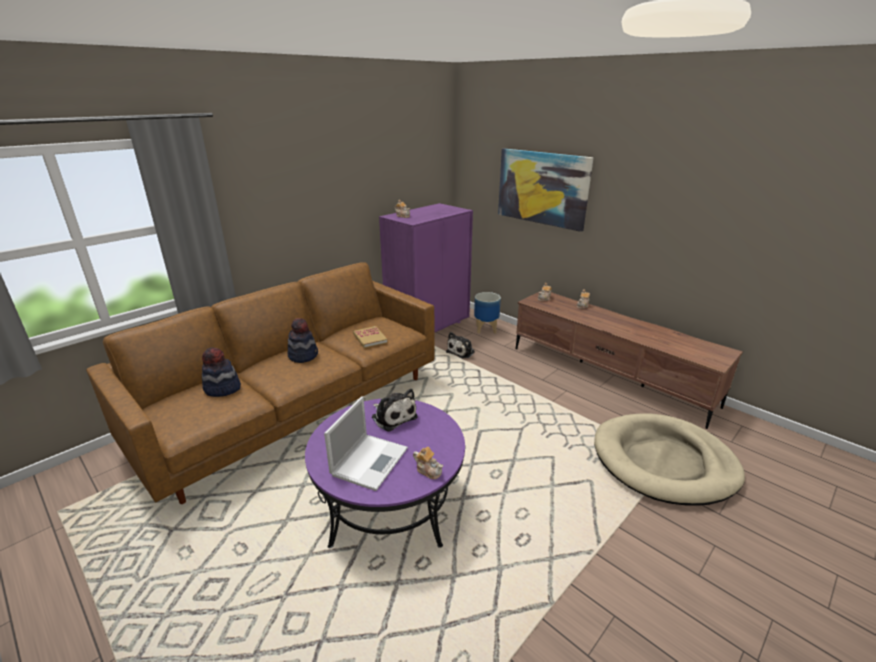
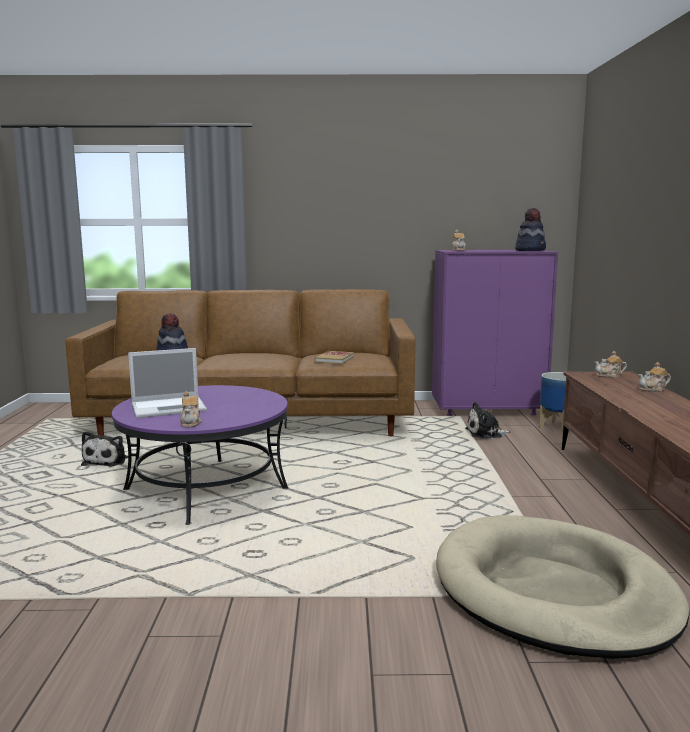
camera: 45 degrees right, 15 degrees down
hat [288,318,318,363] -> hat moved to [515,208,546,251]
plush toy [372,389,418,432] -> plush toy moved to [81,431,128,467]
picture [498,149,593,232] -> none

